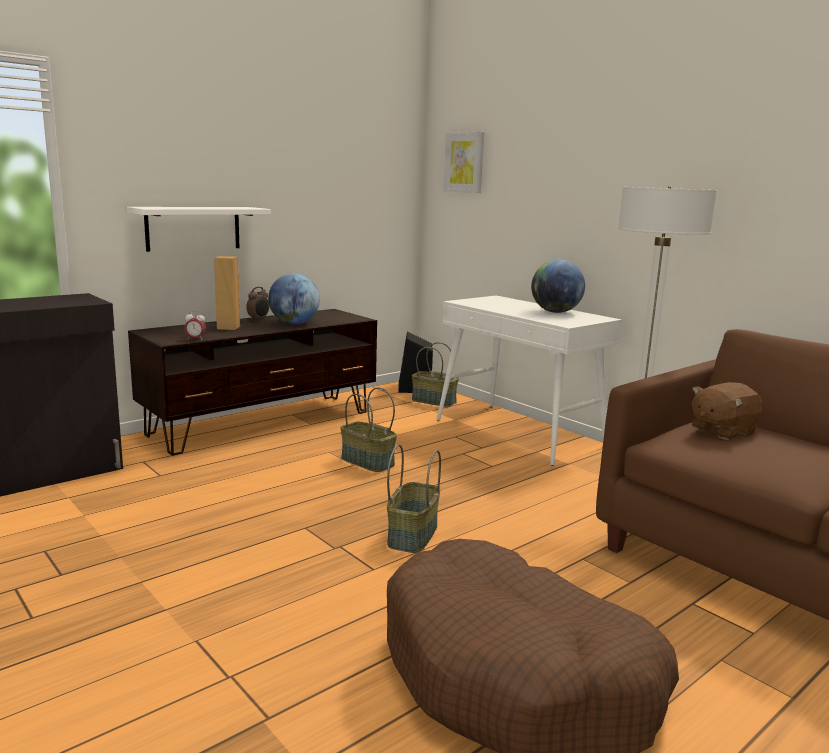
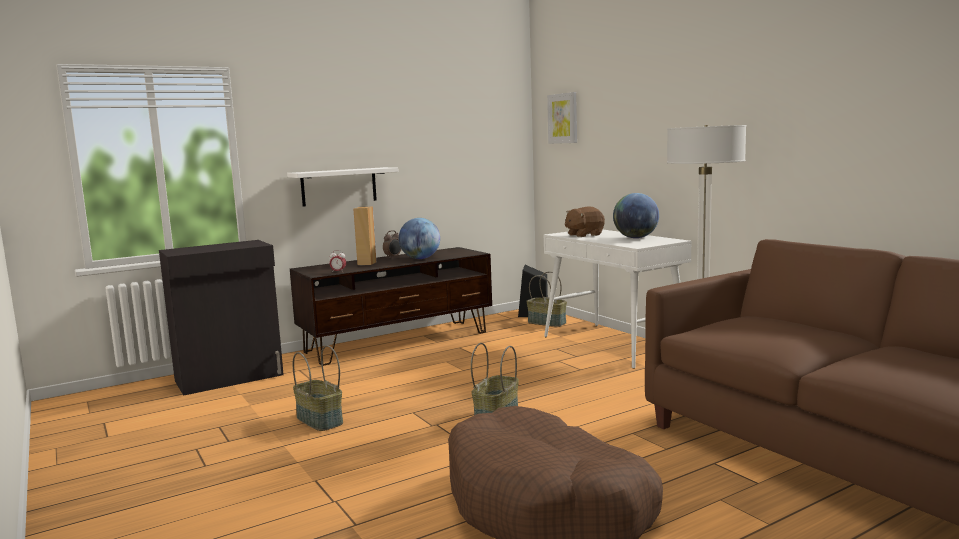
camera: 10 degrees right, 5 degrees down
basket [340,387,397,472] -> basket moved to [293,345,343,431]
brown plush toy [692,382,763,440] -> brown plush toy moved to [565,207,605,237]

